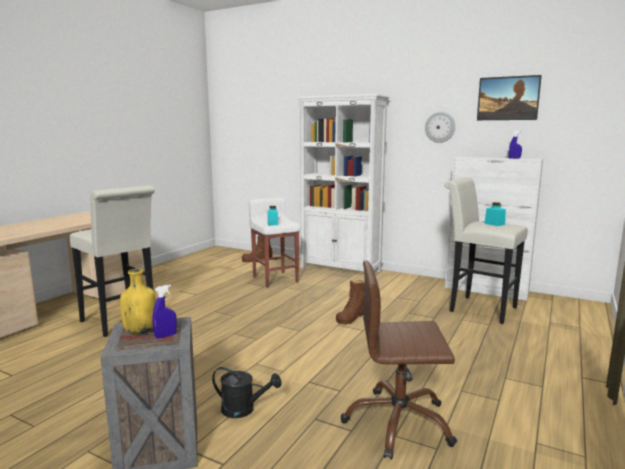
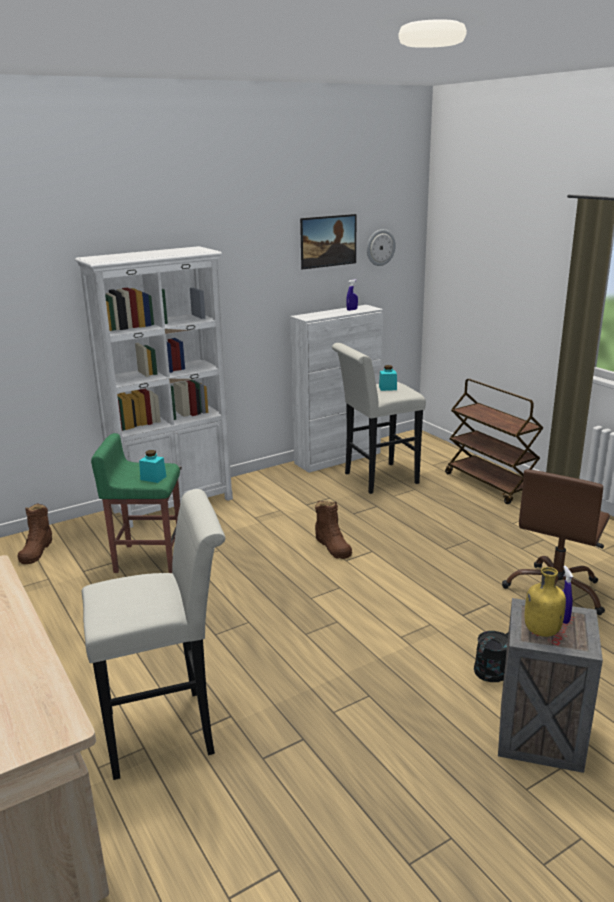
camera: 60 degrees left, 10 degrees up
white stool [248,198,300,288] -> green stool [91,433,180,573]
wall clock [425,112,455,143] -> wall clock moved to [367,229,396,266]
none -> brown cart [445,379,543,504]

